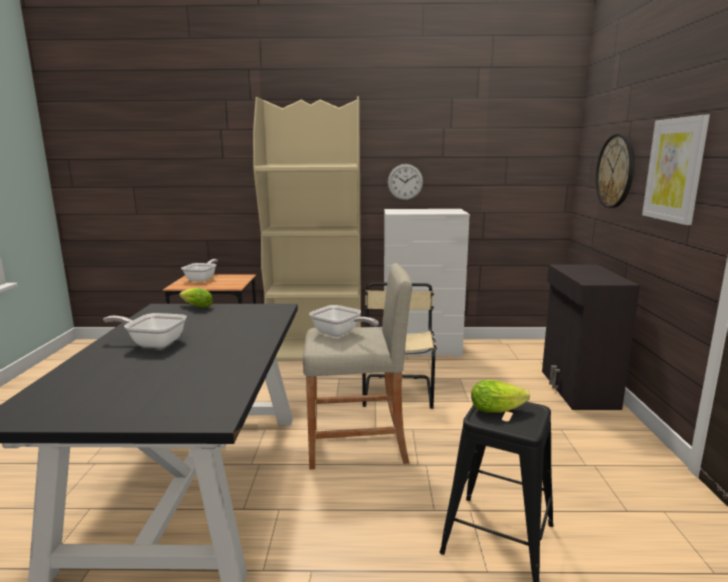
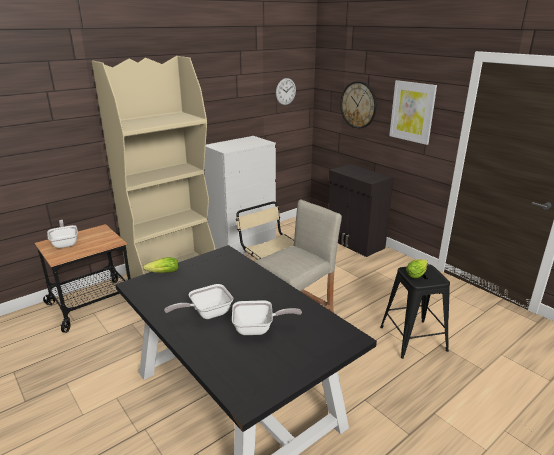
camera: 40 degrees left, 10 degrees up
frying pan [309,305,379,337] -> frying pan moved to [232,300,302,335]
wall clock [388,164,423,200] -> wall clock moved to [276,78,296,105]

